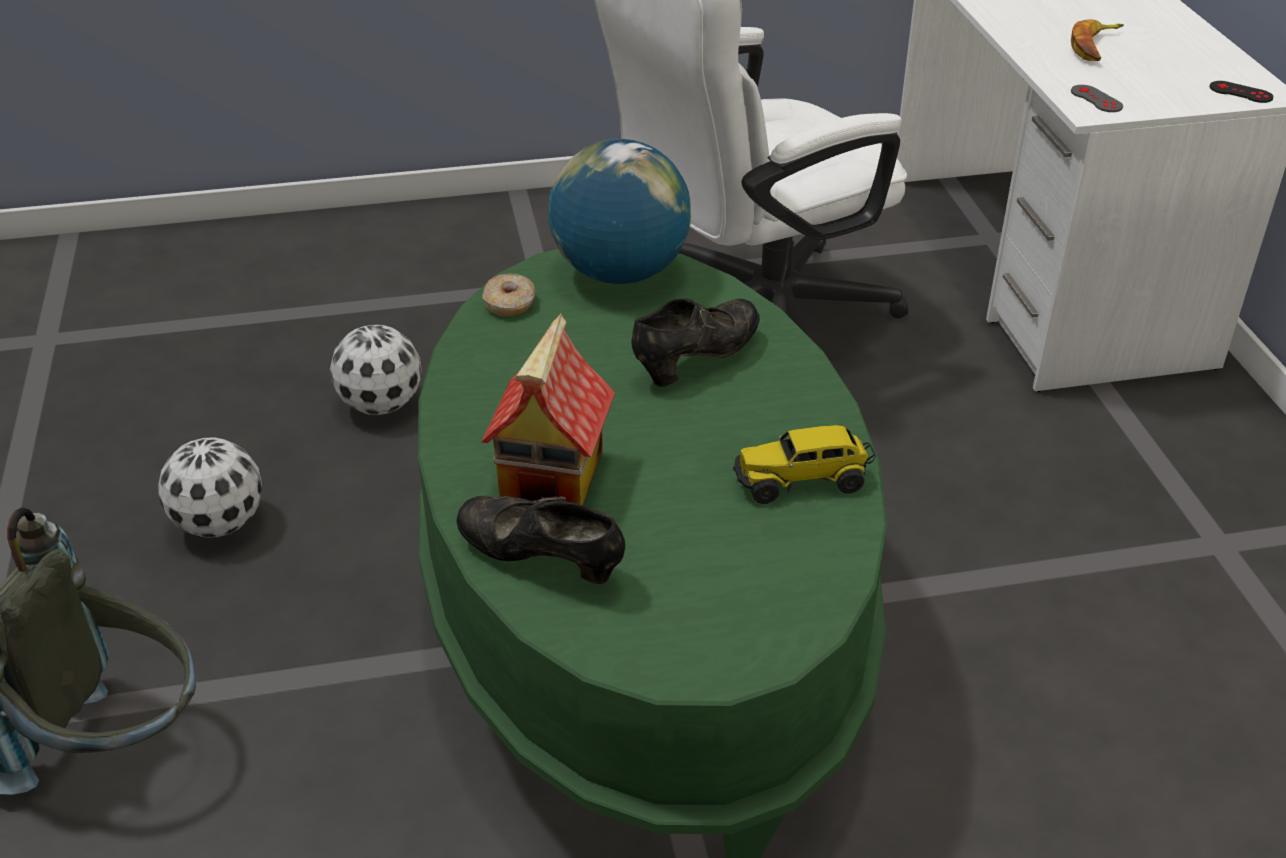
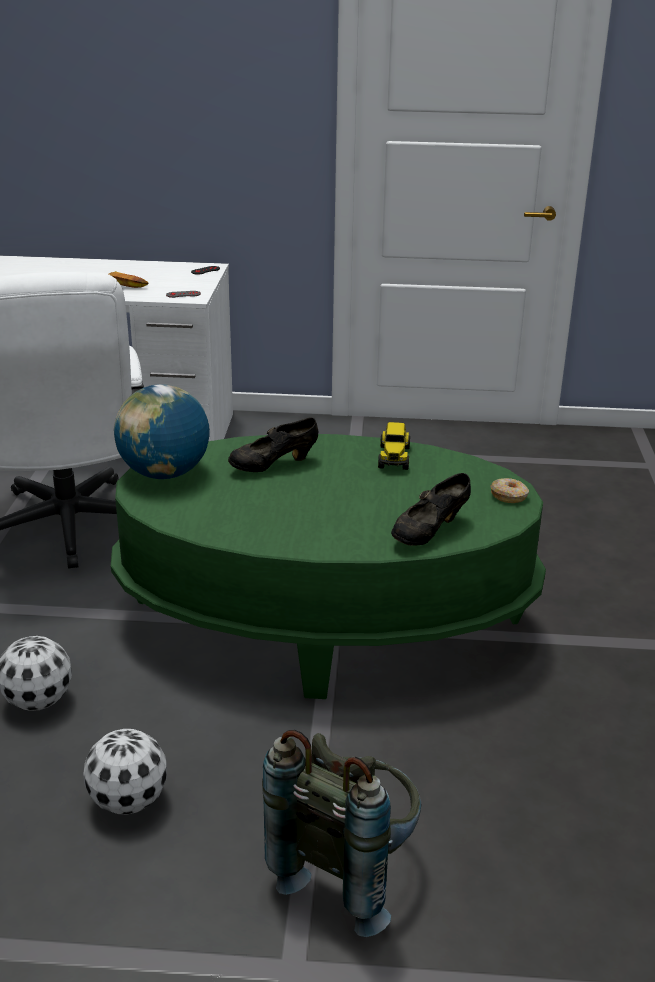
camera: 75 degrees left, 10 degrees down
toy house [481,314,615,505] -> none
donut [482,274,536,316] -> donut moved to [490,478,529,503]
black shoe [631,298,760,387] -> black shoe turned 90 degrees counterclockwise [228,418,318,472]

